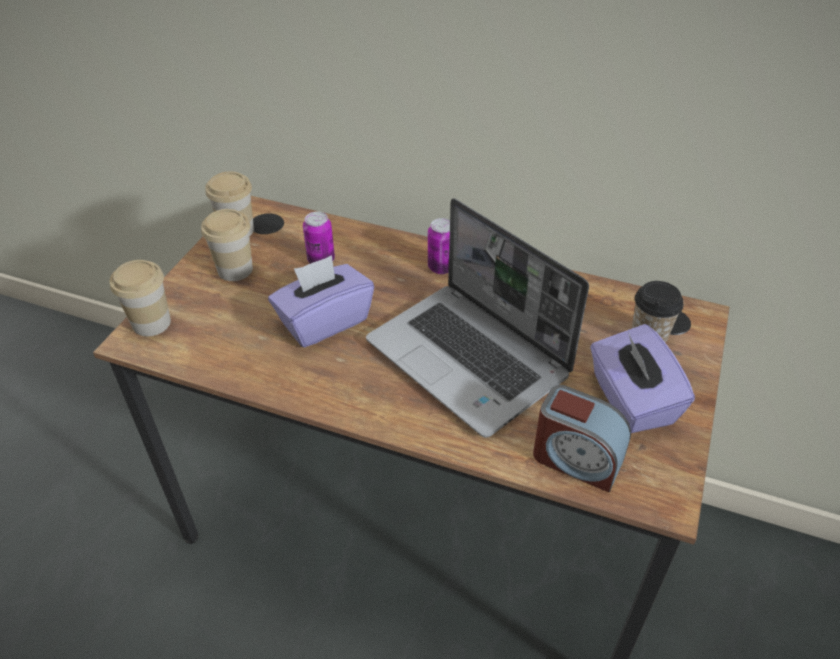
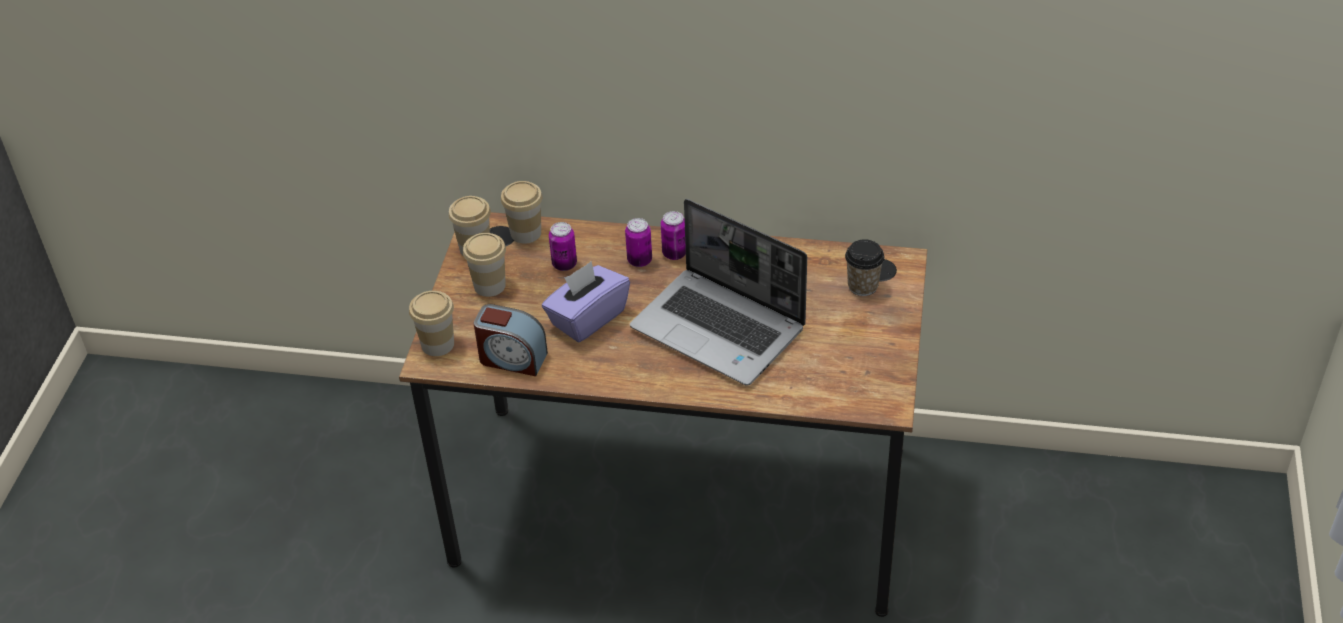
camera: 10 degrees left, 0 degrees up
alarm clock [533,385,631,492] -> alarm clock moved to [474,304,548,376]
purple tissue box [590,324,695,433] -> none
none -> cup [501,181,543,244]
none -> can [625,218,652,267]

